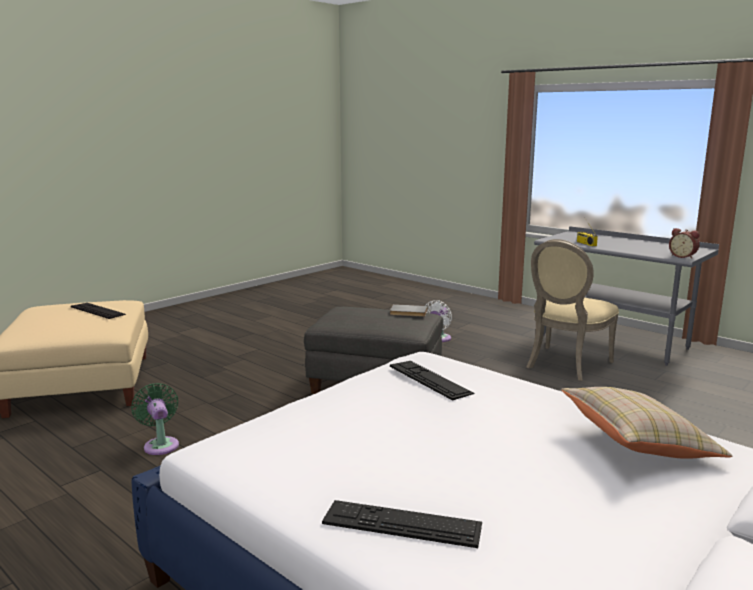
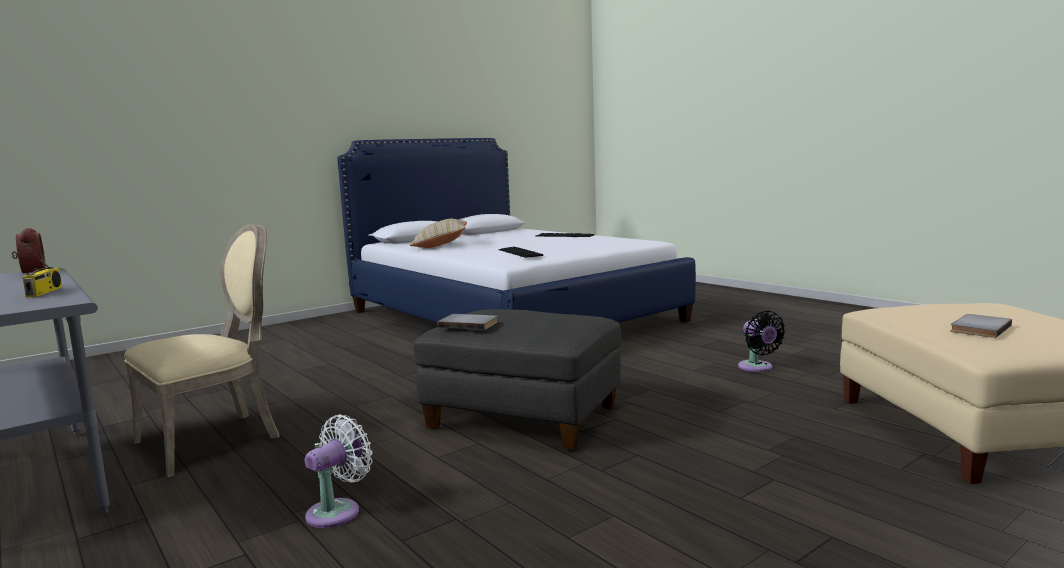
camera: 170 degrees left, 5 degrees down
keyboard [71,303,126,319] -> grey book [950,314,1012,338]
green fan [131,383,179,455] -> black fan [738,311,785,372]

